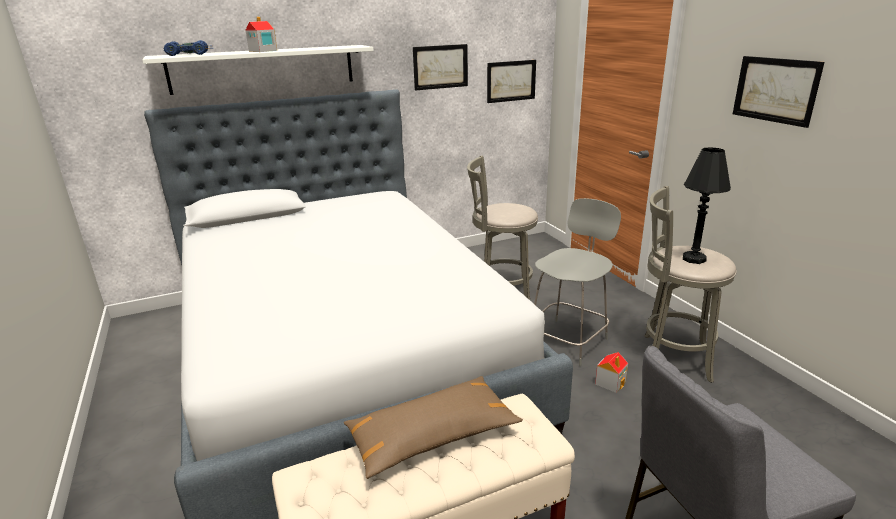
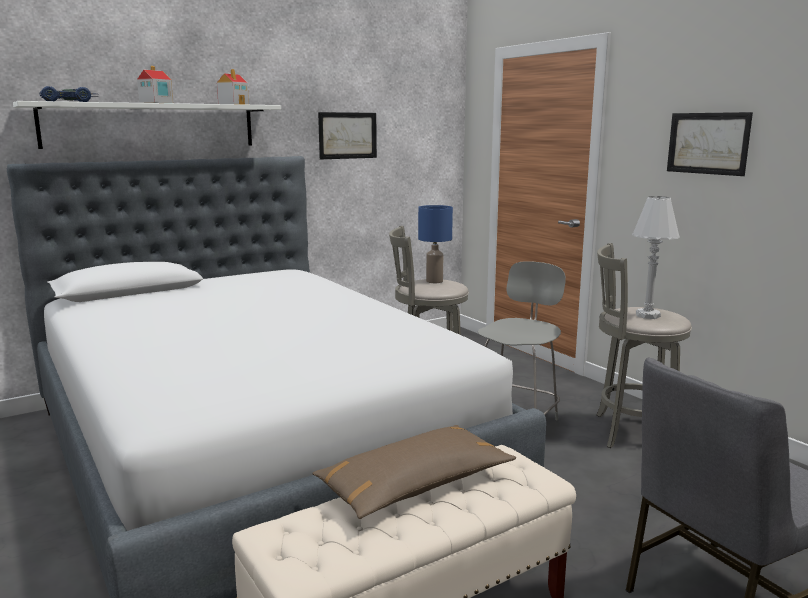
camera: 10 degrees left, 10 degrees down
picture [487,60,536,103] -> none
toy house [595,352,628,393] -> toy house moved to [217,69,249,105]
black table lamp [683,147,731,264] -> white table lamp [632,196,680,319]
none -> blue table lamp [418,205,453,283]

